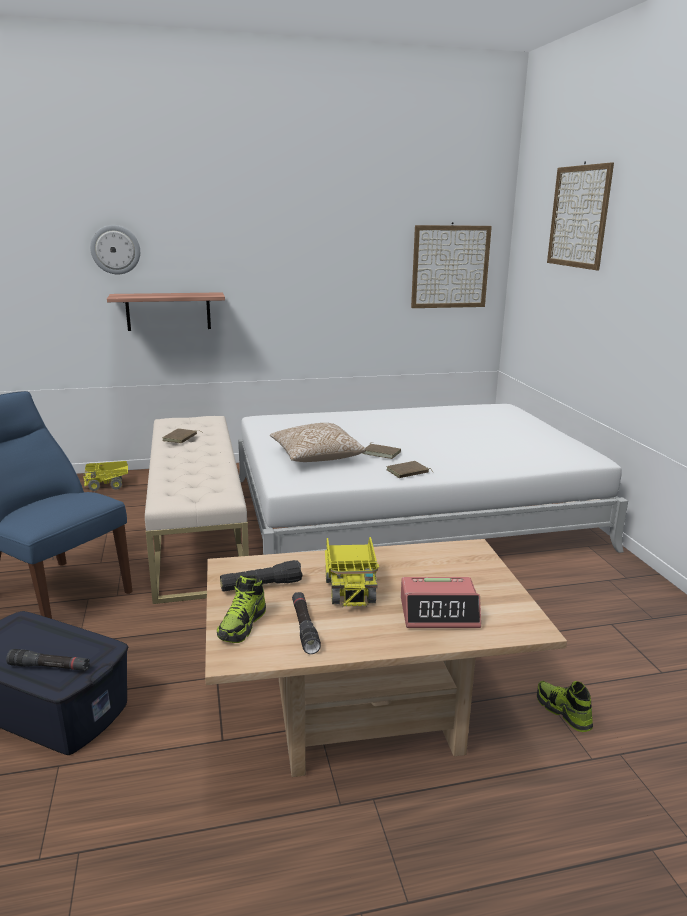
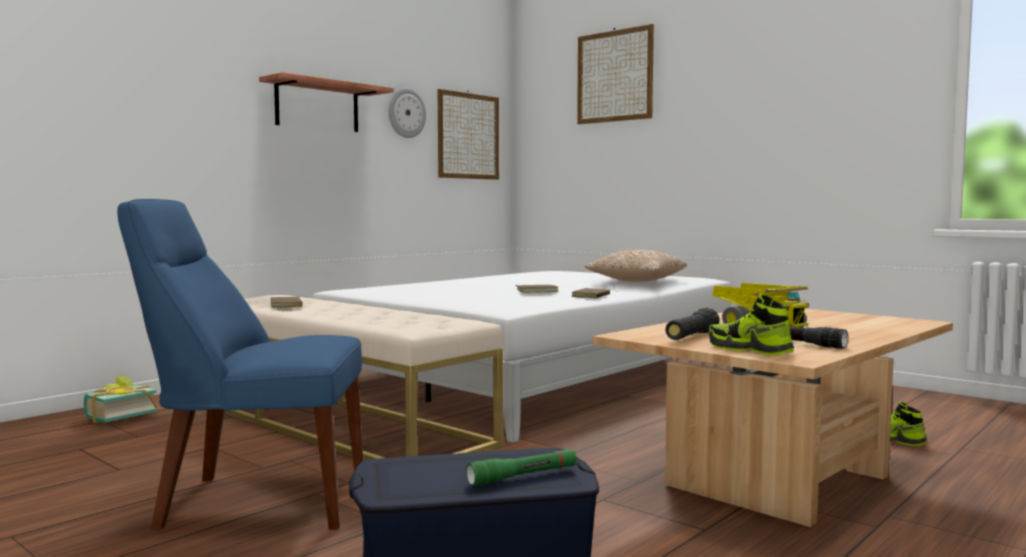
camera: 35 degrees left, 15 degrees down
black flashlight [6,649,90,671] -> green flashlight [466,449,577,486]
toy truck [83,461,128,491] -> book [84,376,157,423]
wall clock [90,225,140,274] -> wall clock moved to [389,88,426,138]
shelf [107,292,225,331] -> shelf moved to [259,72,394,132]
shoe [217,575,266,643] -> shoe turned 150 degrees clockwise [709,294,794,355]
pillow [270,423,366,462] -> pillow moved to [585,249,687,282]
alarm clock [401,577,481,628] -> none

